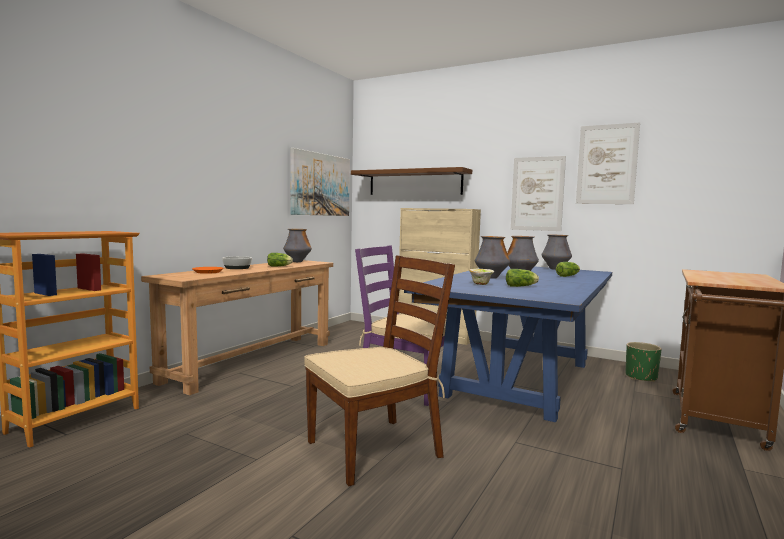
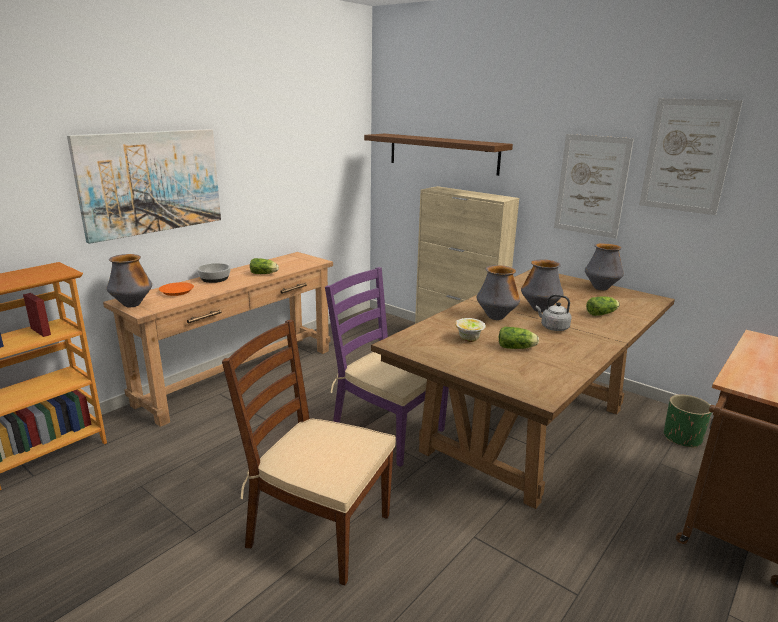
camera: 10 degrees right, 15 degrees up
vase [283,229,312,262] -> vase moved to [107,254,152,307]
picture [290,148,350,216] -> picture moved to [67,129,221,244]
brown chair [304,255,455,486] -> brown chair turned 135 degrees counterclockwise [222,320,395,586]
blue dining table [404,266,612,422] -> brown dining table [371,269,675,509]
none -> grey kettle [536,294,571,331]

